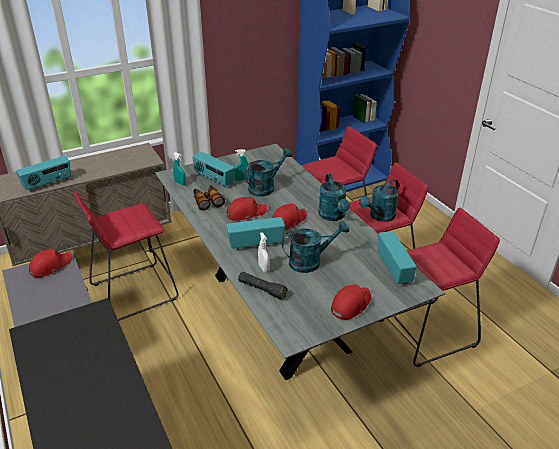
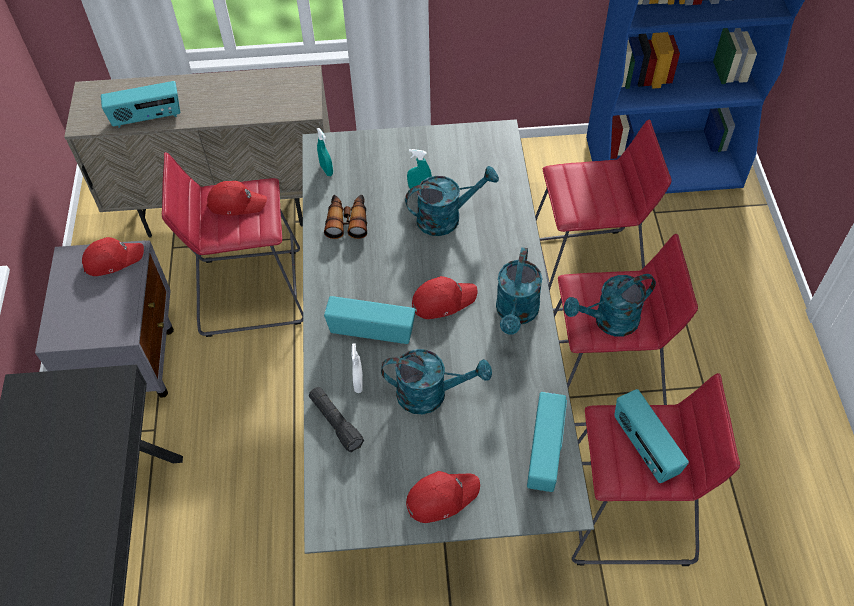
camera: 25 degrees right, 20 degrees up
radio [193,152,235,188] -> radio moved to [614,389,689,483]
red cap [227,197,267,221] -> red cap moved to [207,181,267,215]

